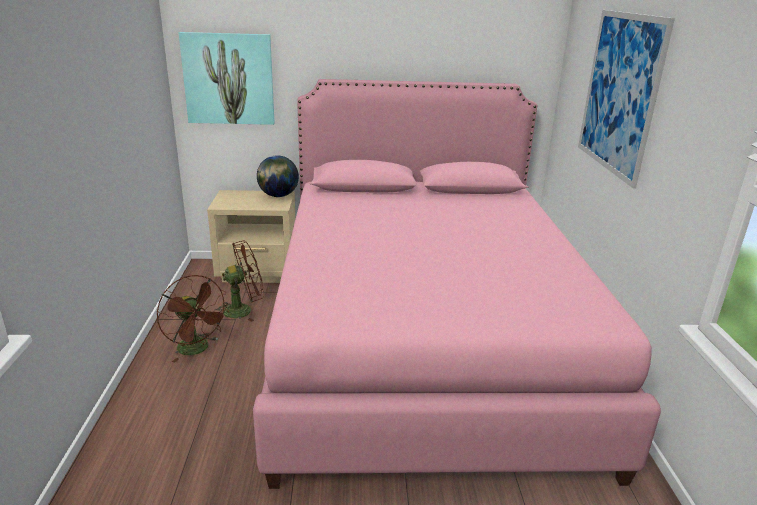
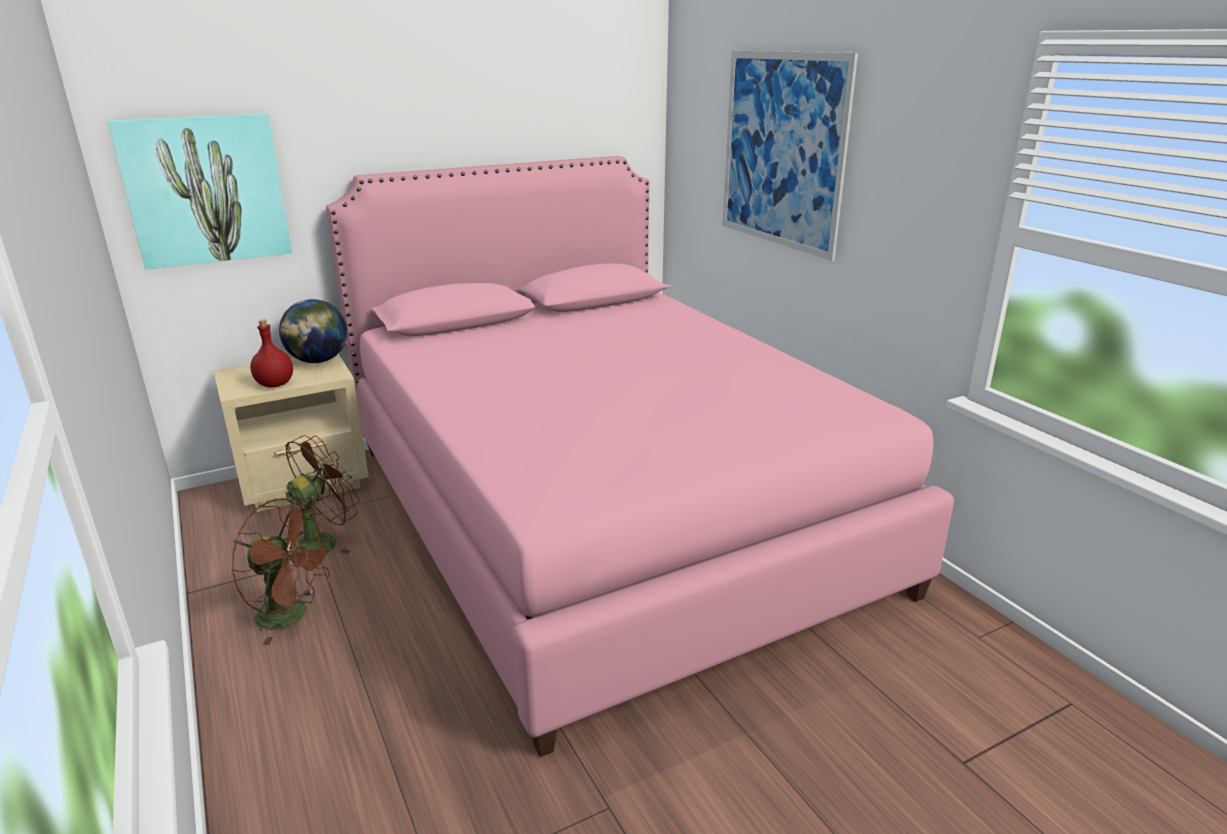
camera: 25 degrees left, 0 degrees up
none -> red bottle [250,320,293,388]

